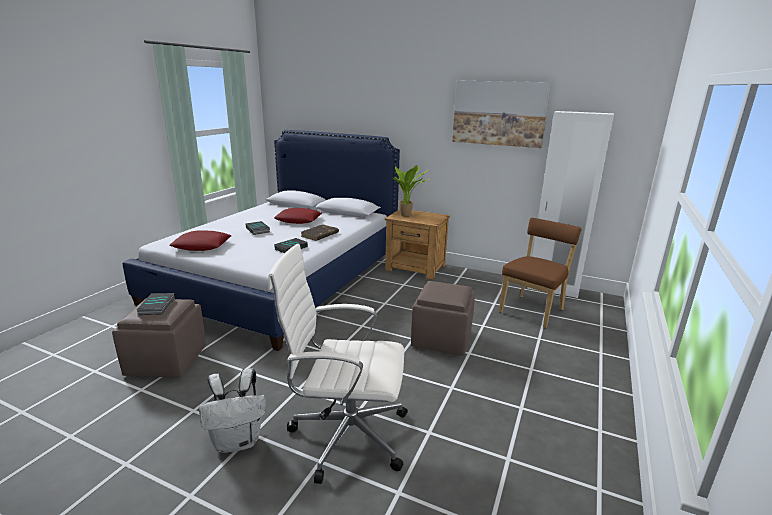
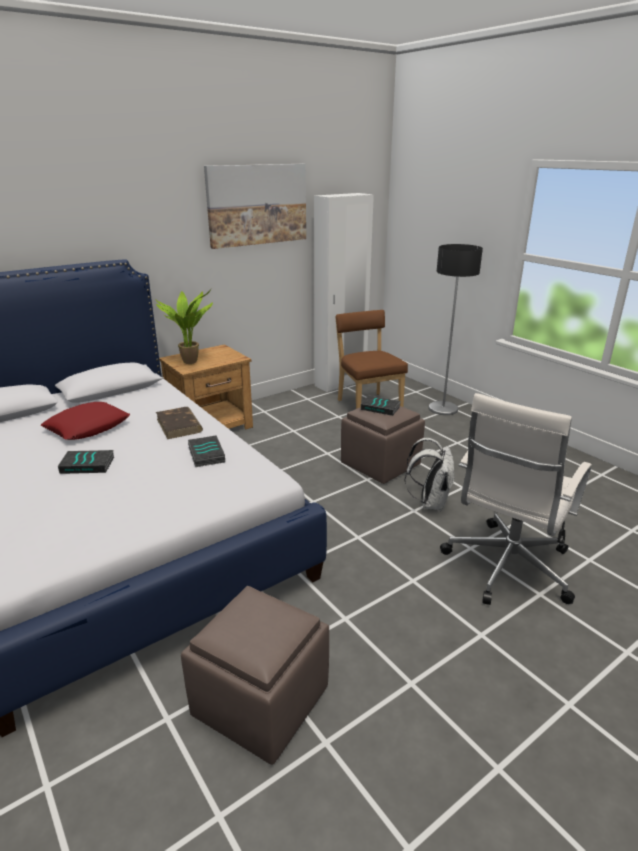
camera: 60 degrees left, 5 degrees up
book [137,293,175,315] -> book moved to [361,395,401,416]
red pillow [170,230,231,251] -> none
white backpack [199,368,266,453] -> white backpack moved to [405,438,455,511]
none -> floor lamp [428,244,483,415]

